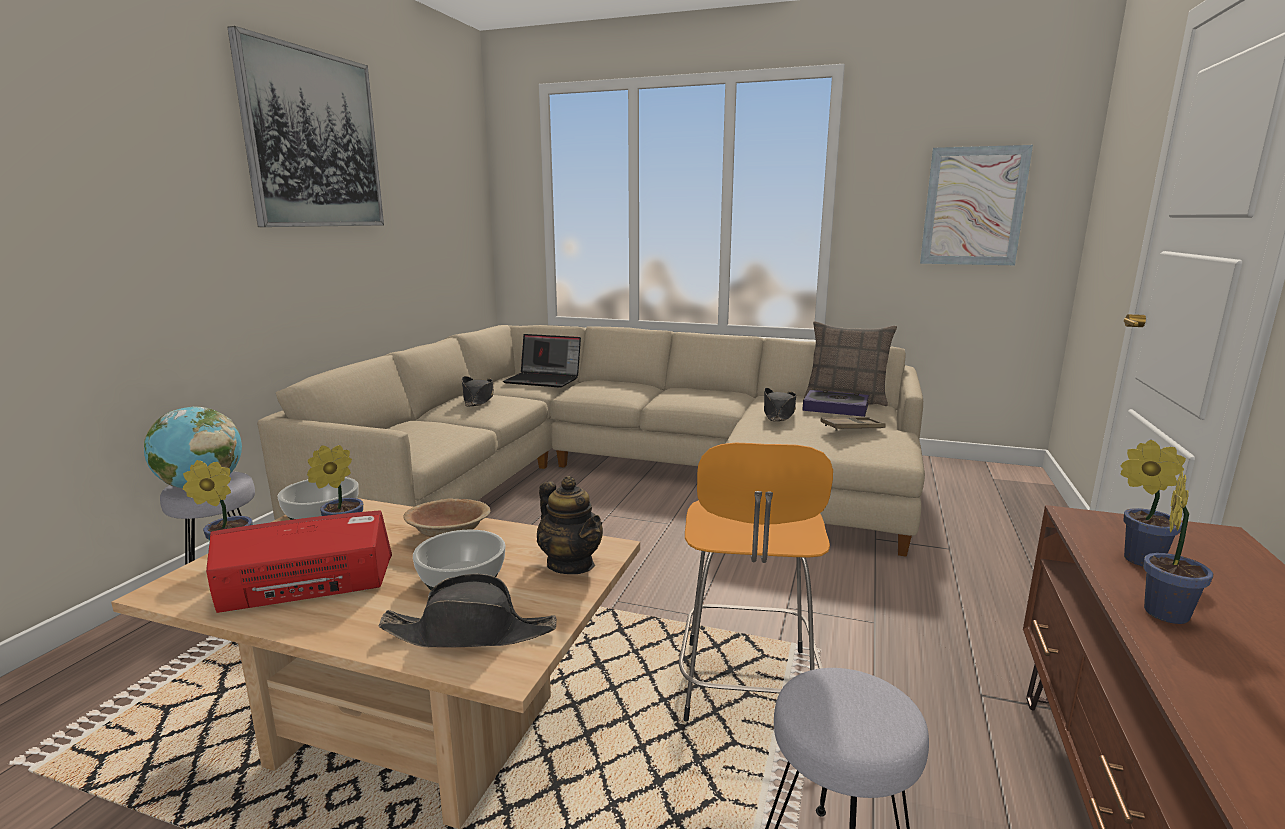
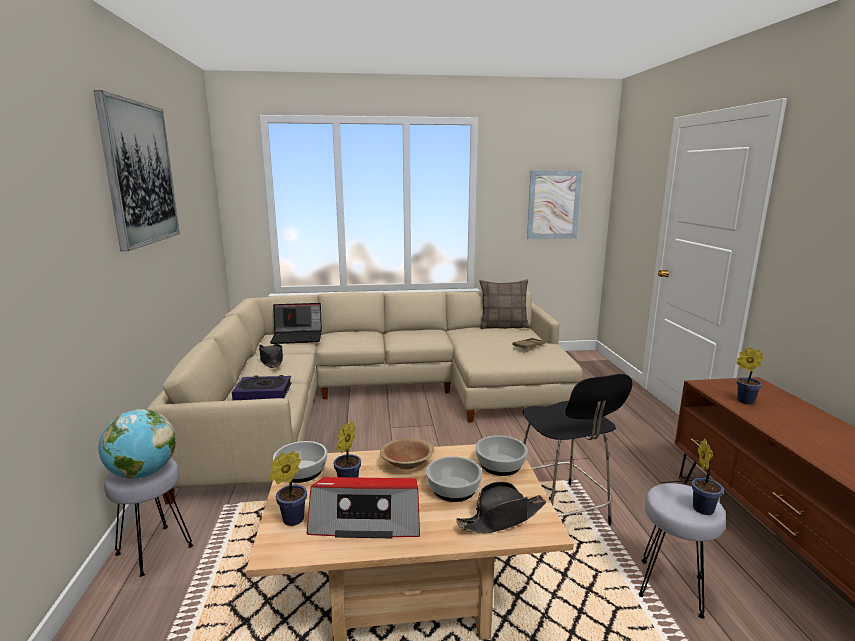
camera: 25 degrees left, 0 degrees up
radio [206,511,392,613] -> radio turned 135 degrees counterclockwise [307,477,420,538]
teapot [537,476,603,574] -> bowl [475,435,528,476]
orange stool [679,443,833,722] -> black stool [523,374,632,525]
black hat [764,388,796,421] -> none
book [802,390,869,417] -> book moved to [232,375,292,400]
potted plant [1143,470,1213,624] -> potted plant moved to [692,439,723,515]

